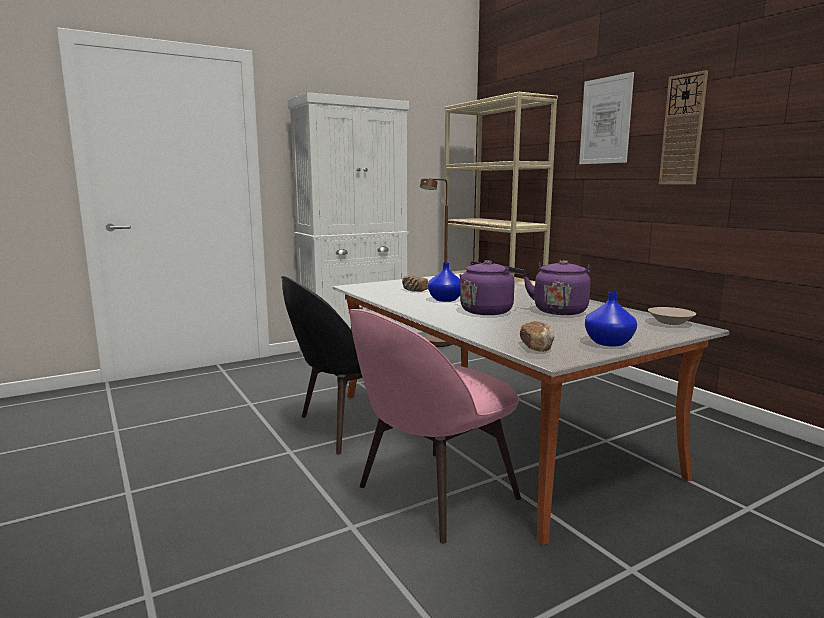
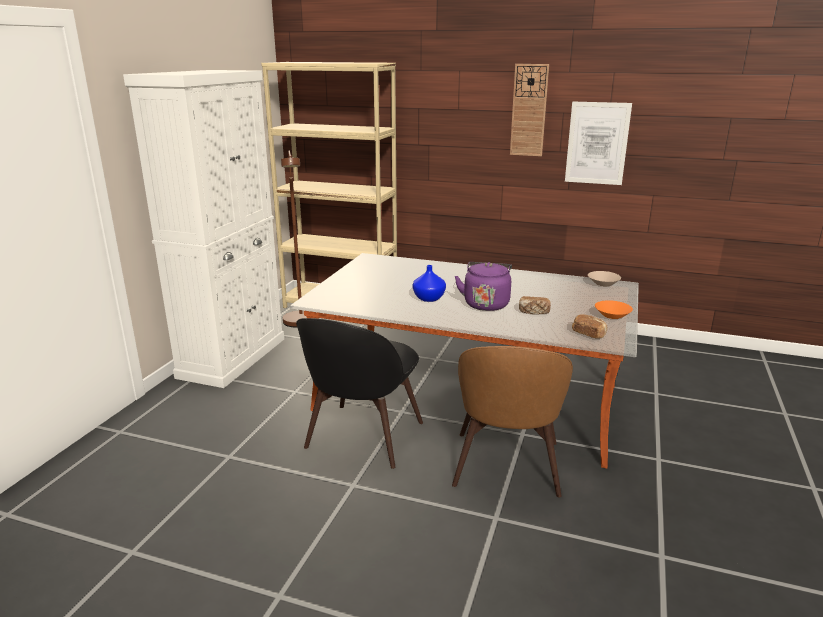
camera: 40 degrees left, 10 degrees up
pink chair [349,309,521,543] -> brown chair [452,346,573,498]
bread [402,276,428,292] -> bread moved to [519,296,551,314]
purple kettle [524,260,591,315] -> none
picture [579,72,634,164] -> picture moved to [565,102,632,185]
blue vase [585,292,637,347] -> orange bowl [595,300,633,319]

